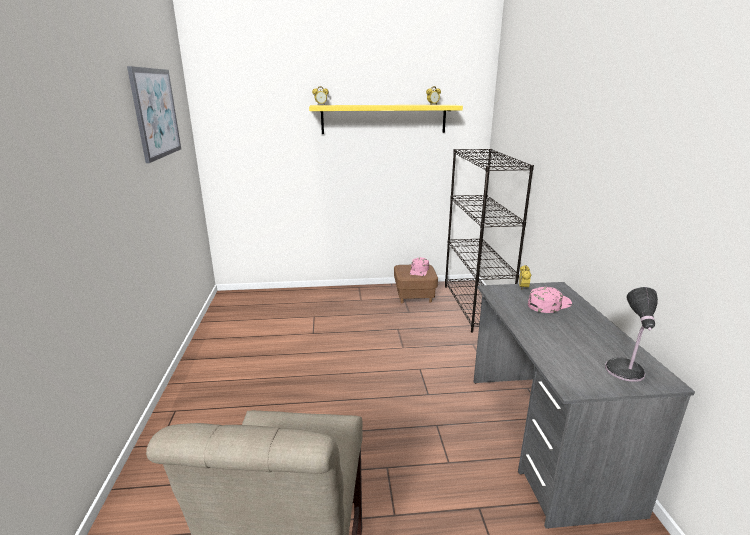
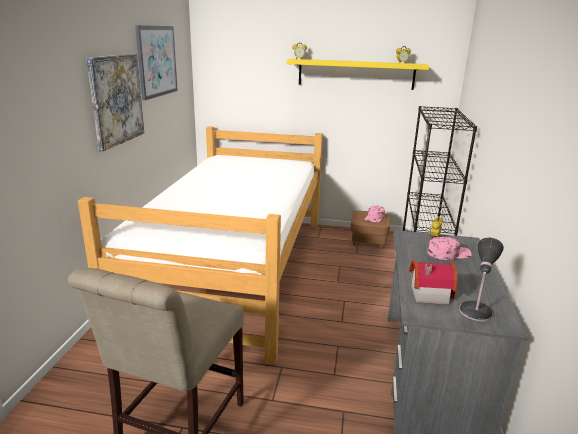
camera: 15 degrees right, 0 degrees up
none -> bed [78,126,323,365]
none -> picture [86,54,144,151]
none -> toy house [409,260,457,305]

